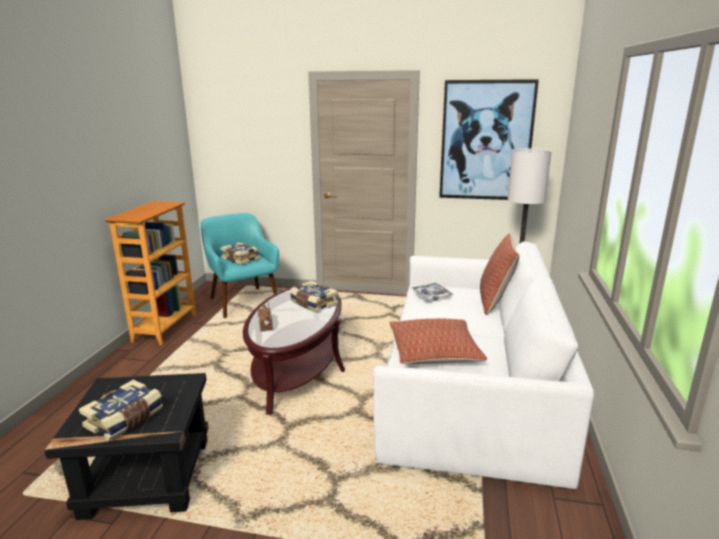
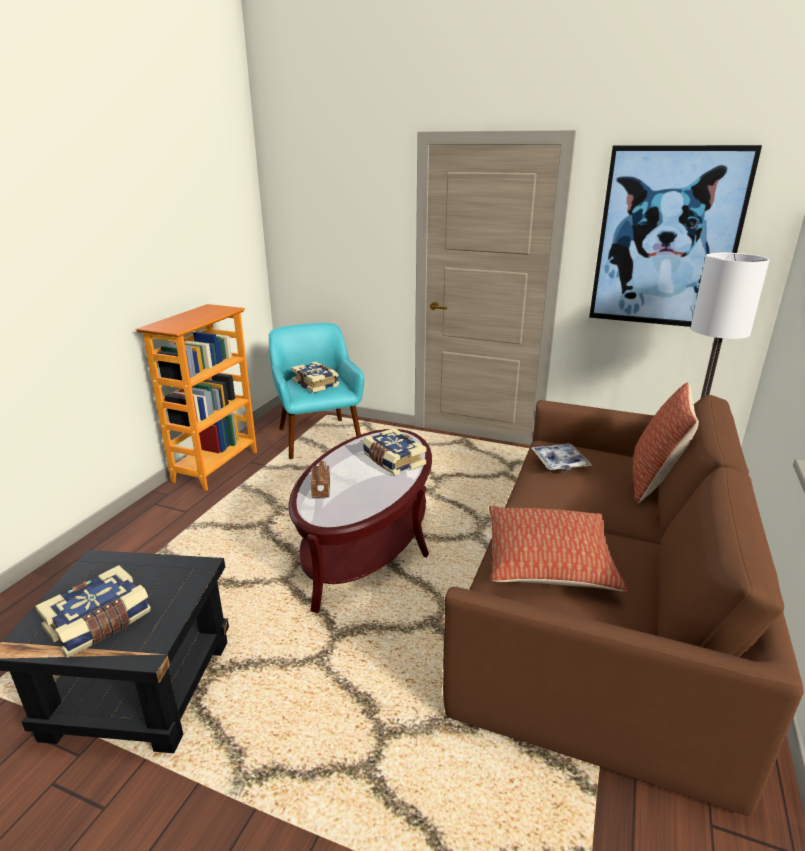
camera: 10 degrees right, 5 degrees up
white sofa [373,241,594,489] -> brown sofa [443,395,803,816]

